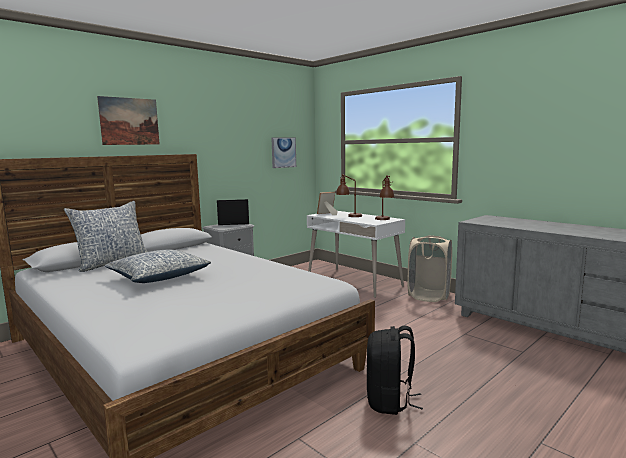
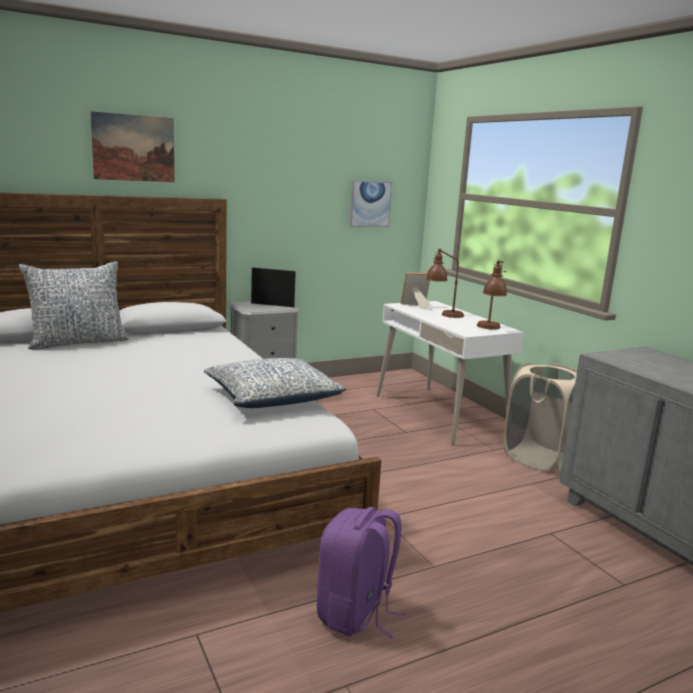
camera: 15 degrees right, 5 degrees up
pillow [105,249,211,283] -> pillow moved to [204,358,347,408]
black backpack [367,326,423,415] -> purple backpack [317,507,406,639]

